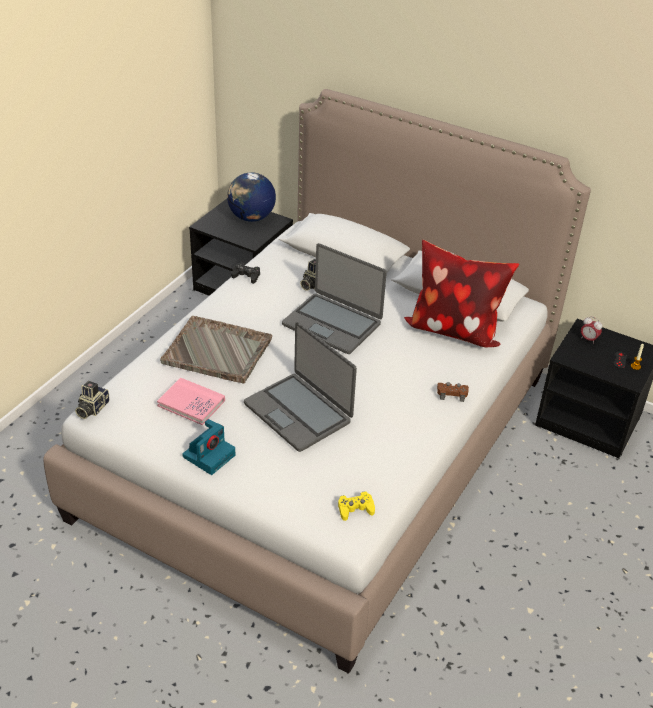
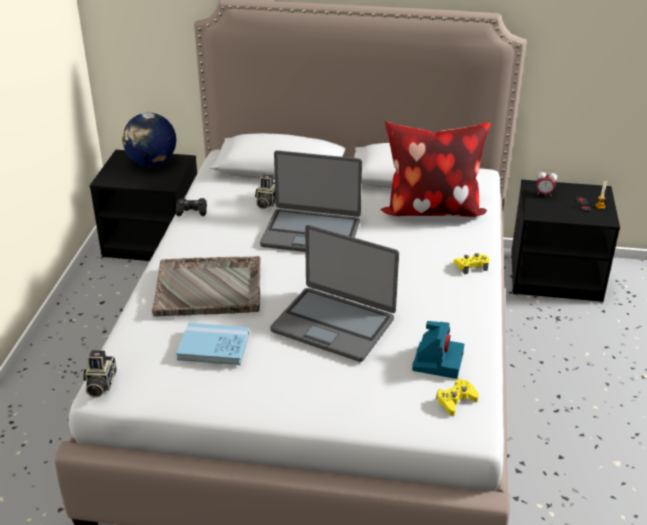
camera: 20 degrees left, 5 degrees down
pink book [157,378,225,425] -> blue book [176,323,249,365]
camera [182,419,235,475] -> camera moved to [412,321,465,379]
brown game controller [437,382,469,402] -> yellow game controller [453,253,489,274]

